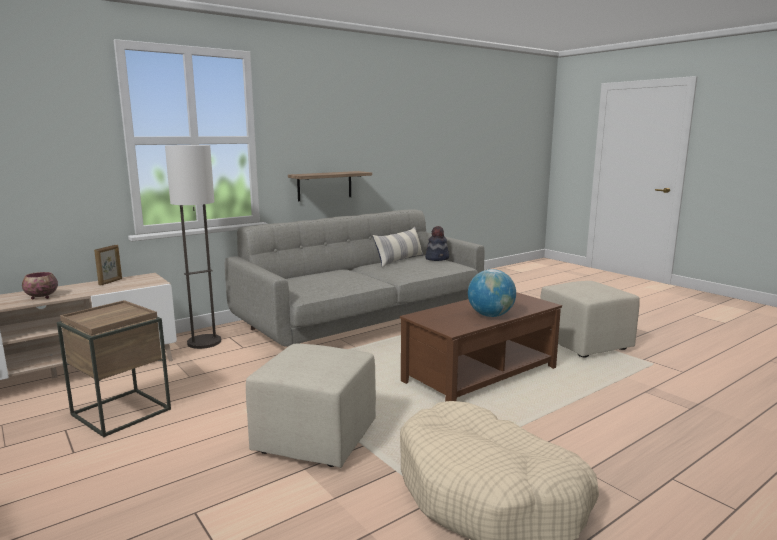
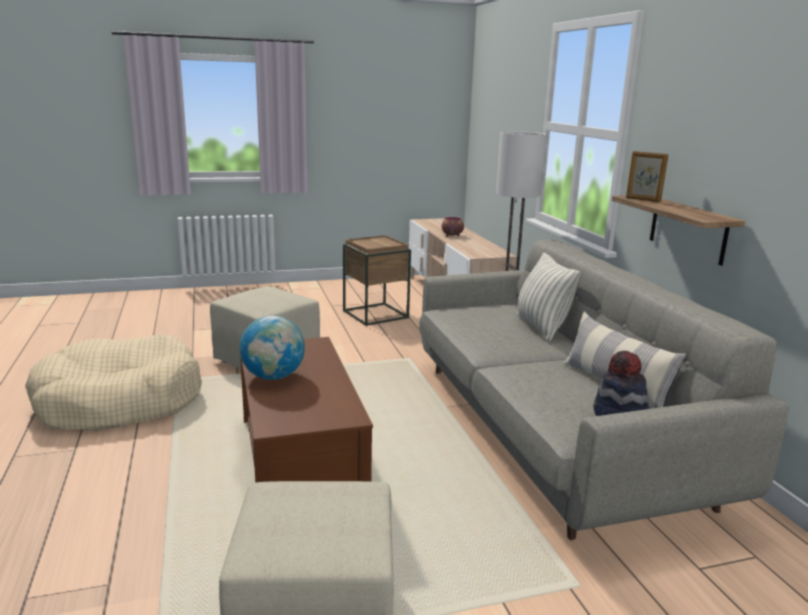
camera: 110 degrees right, 5 degrees up
picture frame [94,245,122,285] -> picture frame moved to [626,151,669,202]
none -> pillow [517,252,580,341]

